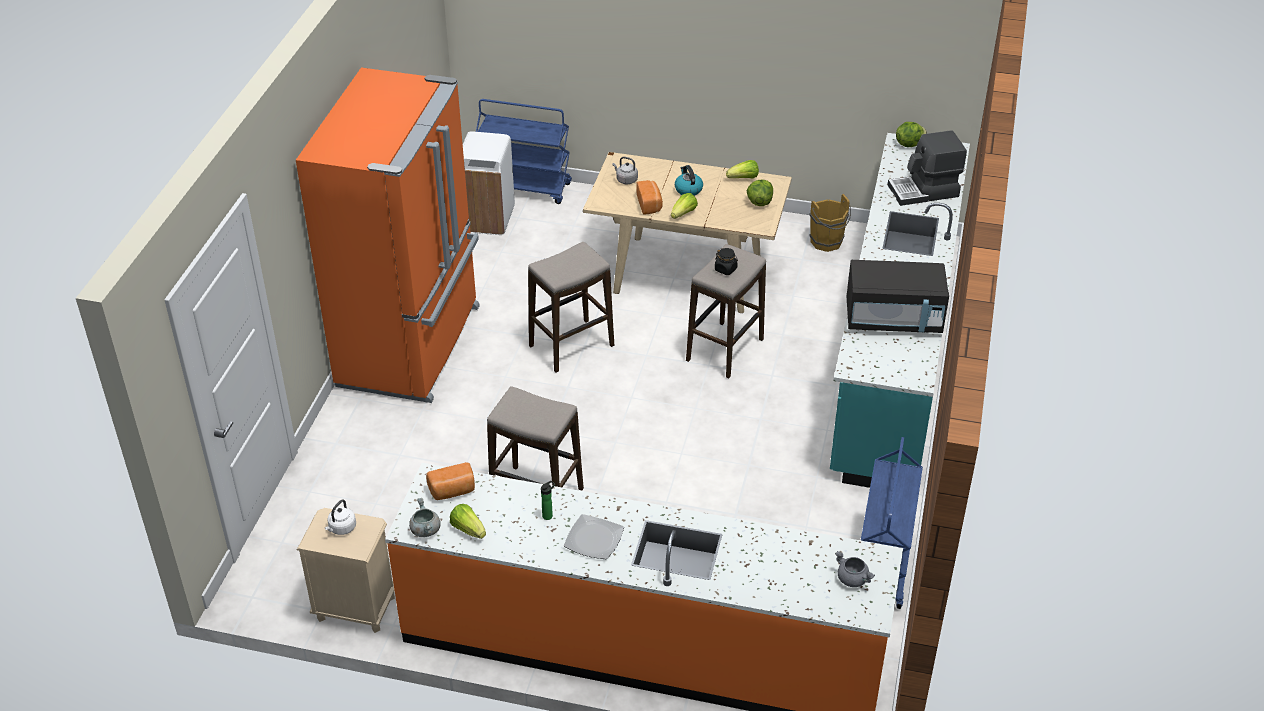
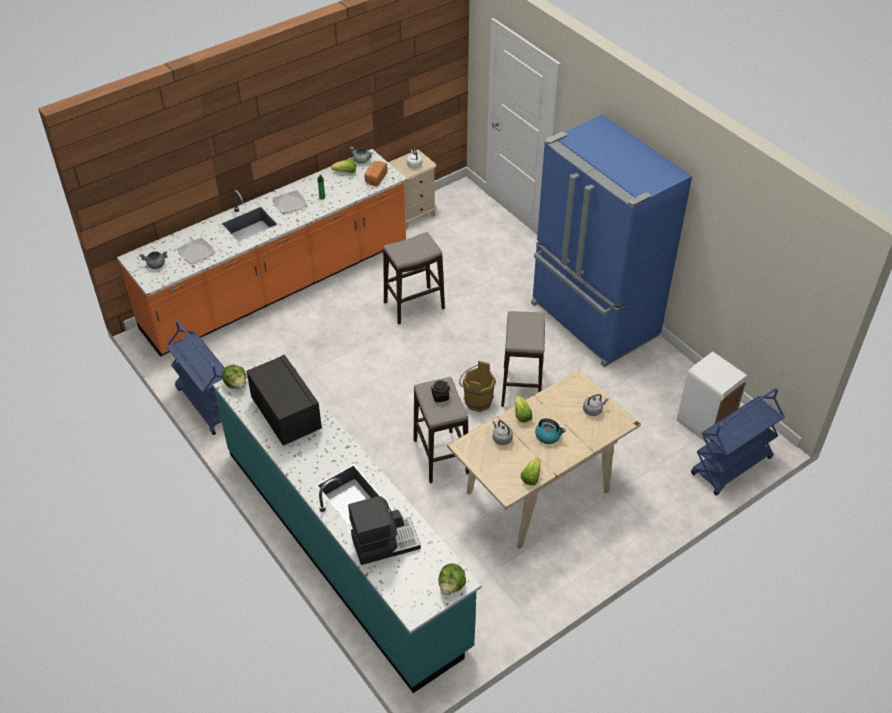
camera: 130 degrees right, 5 degrees up
orange fridge [296,68,480,403] -> blue fridge [531,114,692,367]
bread [636,180,663,214] -> none
lettuce [747,180,773,206] -> lettuce moved to [222,365,246,389]
brown bucket [809,194,851,252] -> brown bucket moved to [459,361,496,412]
black microwave [846,260,949,333] -> black microwave turned 105 degrees clockwise [246,355,322,446]
coffee machine [888,130,967,206] -> coffee machine turned 45 degrees clockwise [348,496,421,565]
none -> plate [177,238,215,264]
none -> grey kettle [492,420,513,445]

